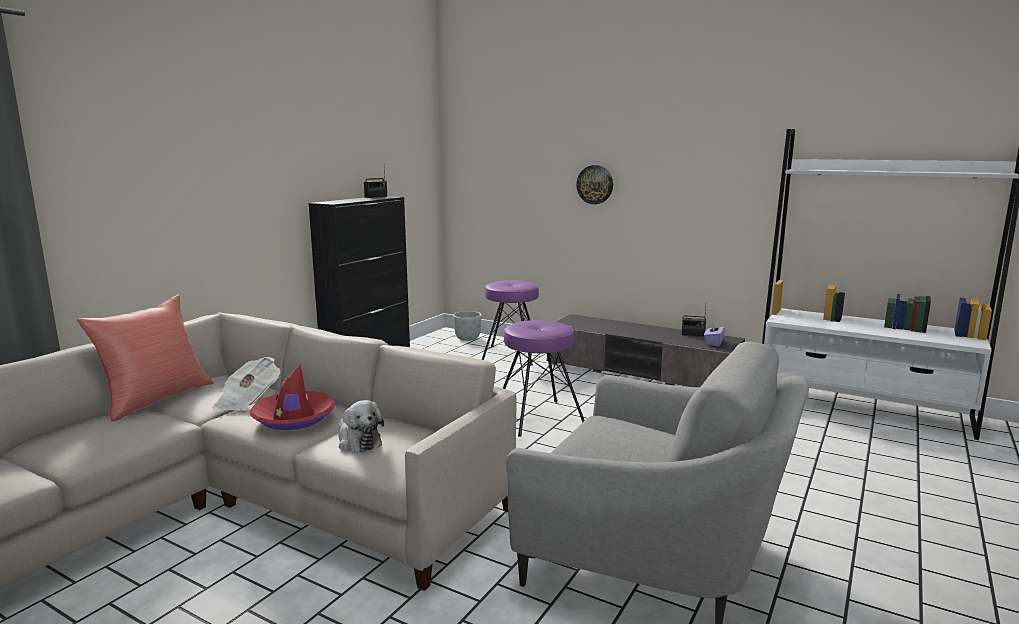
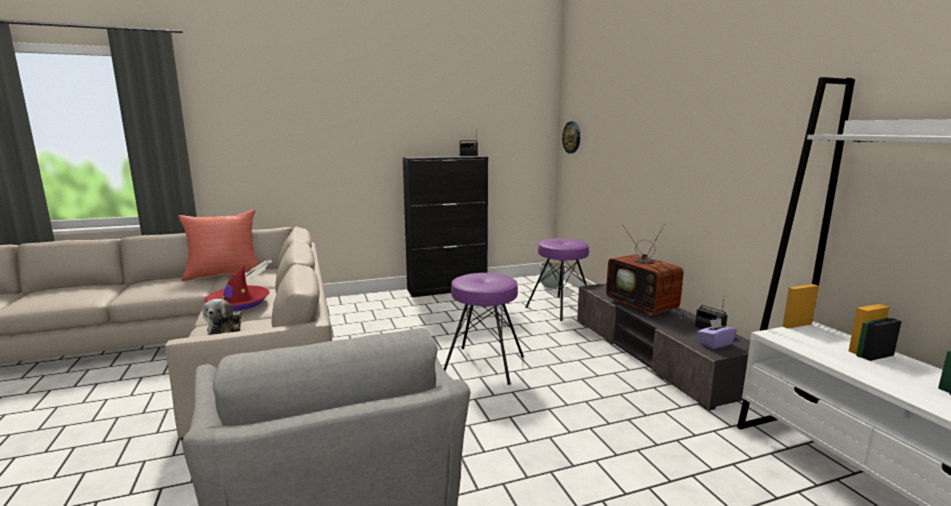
camera: 40 degrees right, 0 degrees up
wall clock [576,165,613,204] -> wall clock moved to [562,121,580,154]
none -> television [606,224,684,319]

